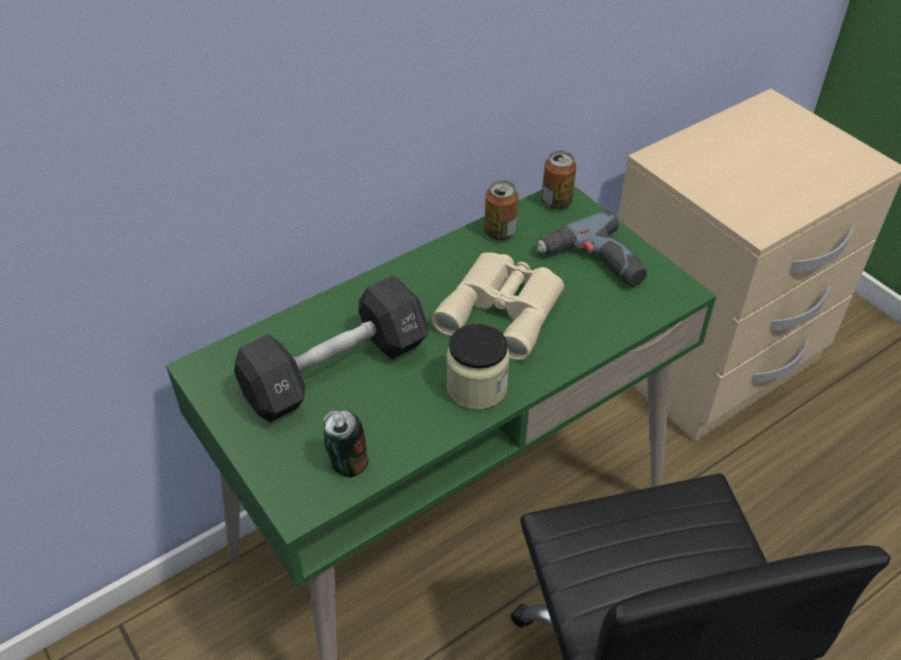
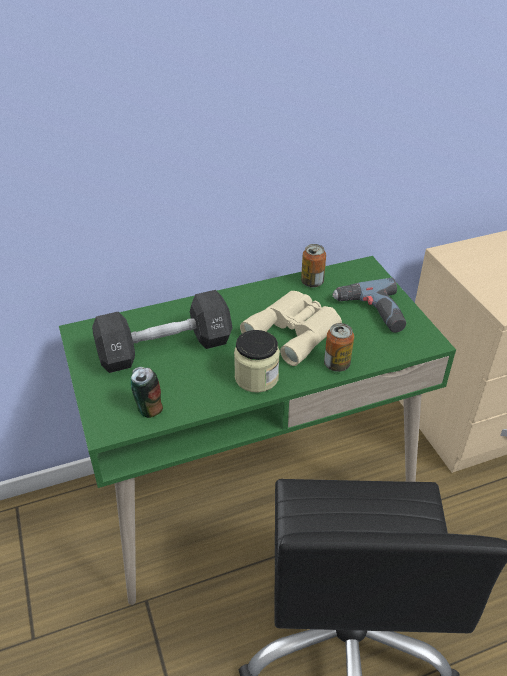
camera: 15 degrees right, 5 degrees down
can [541,151,577,209] -> can moved to [324,323,354,372]

